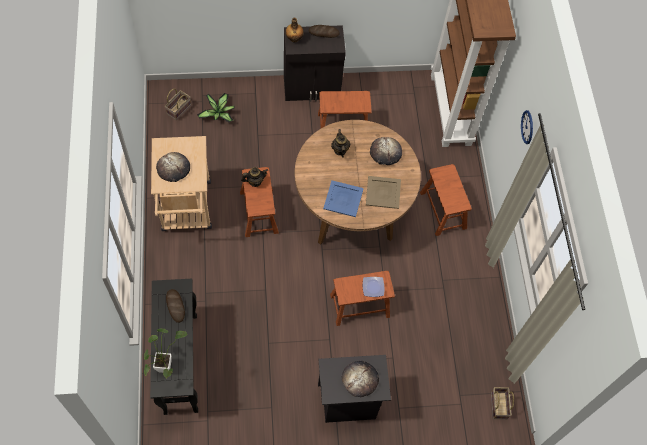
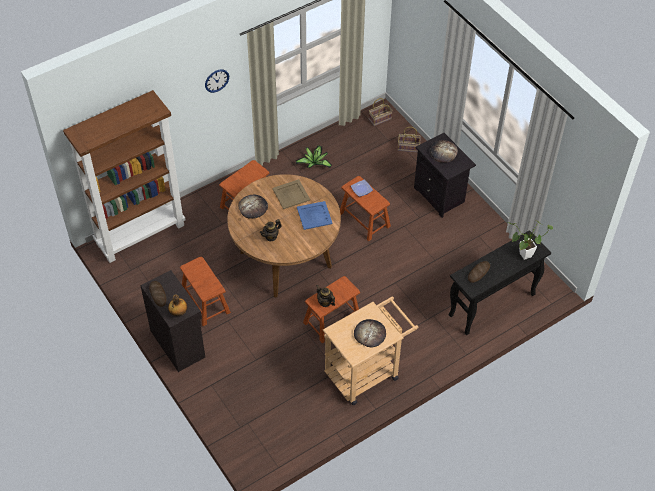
camera: 115 degrees left, 10 degrees down
basket [165,89,191,120] -> basket moved to [398,127,421,152]
potted plant [197,93,235,123] -> potted plant moved to [296,145,332,168]

